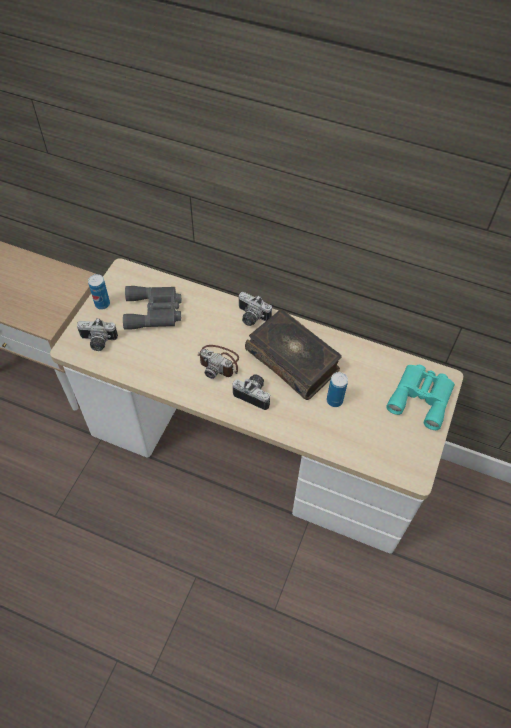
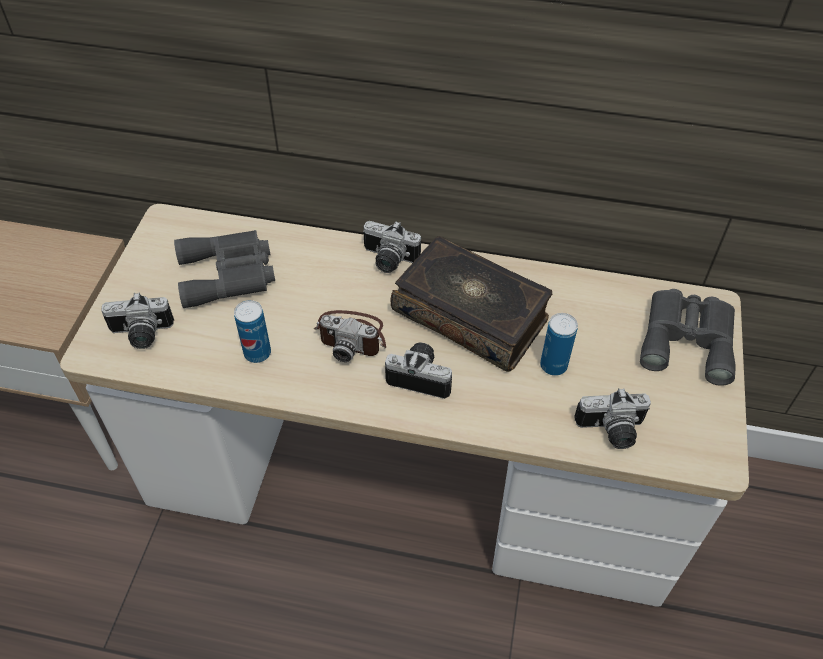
camera: 10 degrees left, 5 degrees down
can [88,274,110,310] -> can moved to [234,300,271,363]
turquoise binoculars [386,365,455,430] -> grey binoculars [640,289,736,386]
none -> camera [574,388,651,449]

